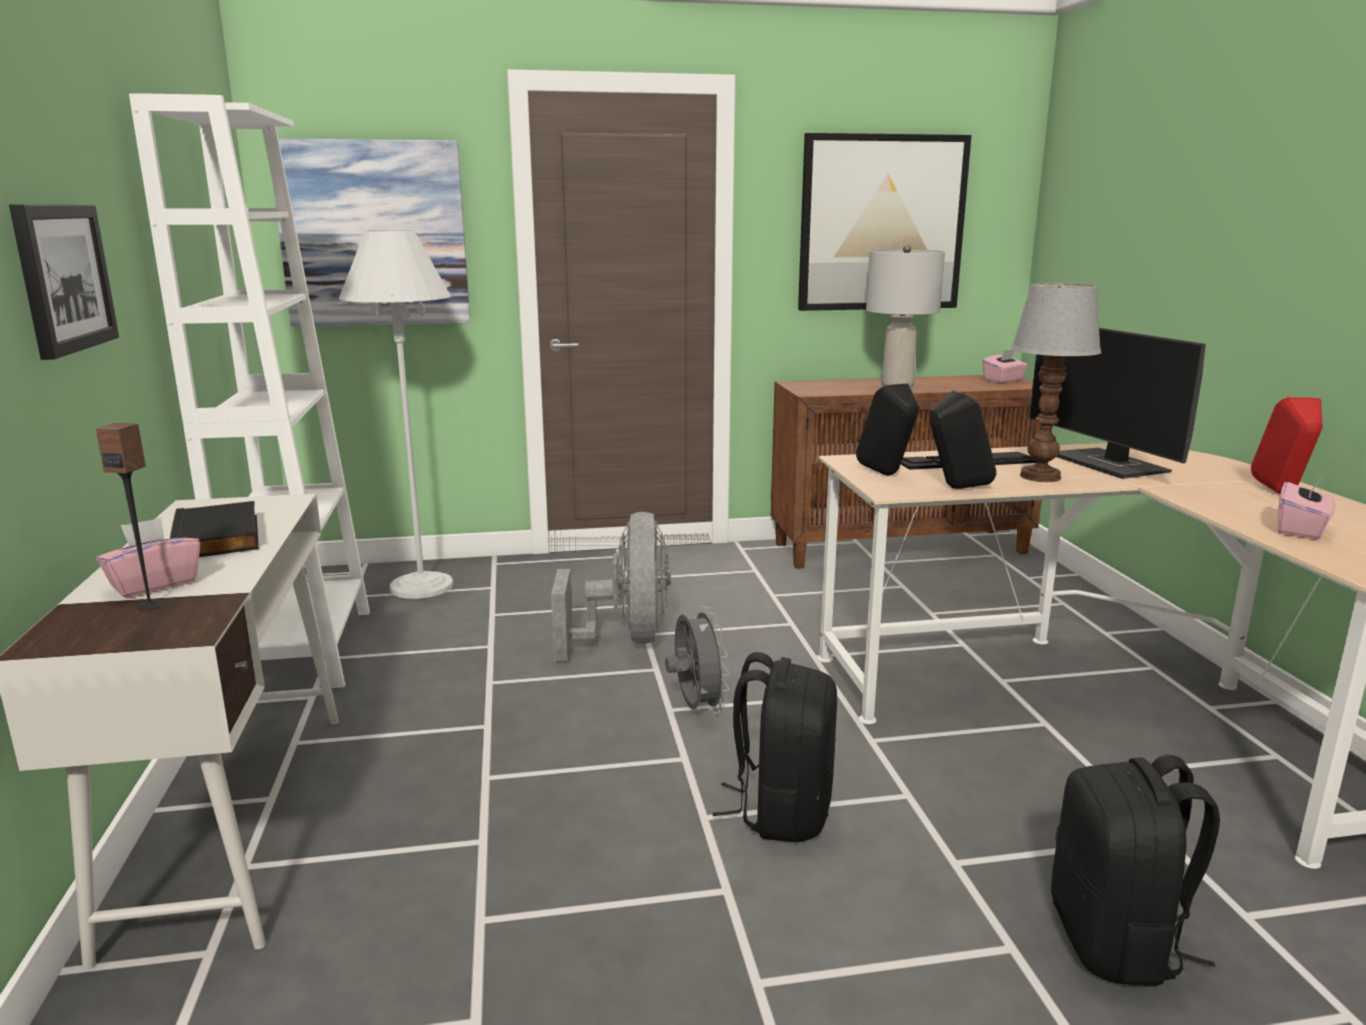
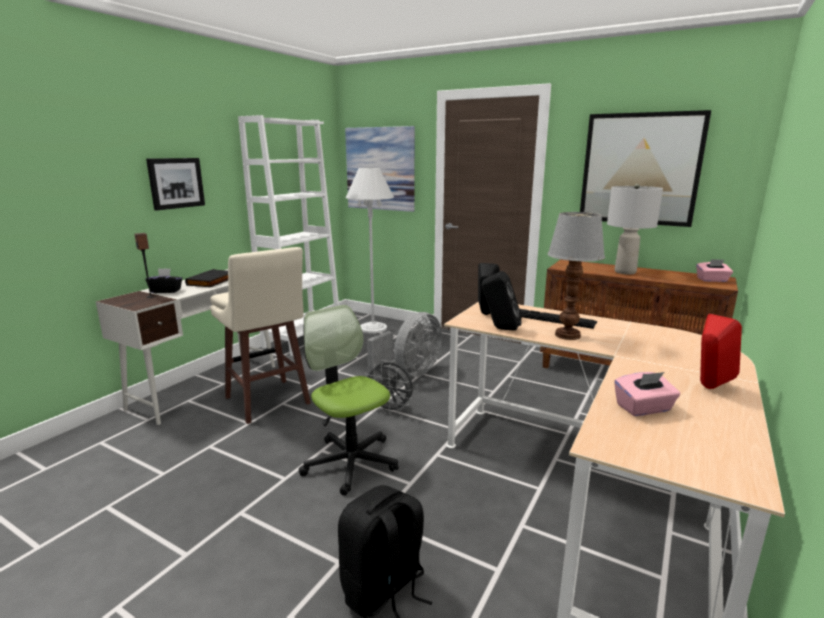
camera: 40 degrees right, 0 degrees up
pink tissue box [96,517,200,598] -> black tissue box [146,268,183,293]
grey fan [665,606,730,714] -> grey fan turned 90 degrees clockwise [365,362,413,414]
black backpack [712,652,837,842] -> office chair [299,305,399,495]
monitor [1029,328,1206,479] -> none
none -> beige stool [210,247,311,424]

